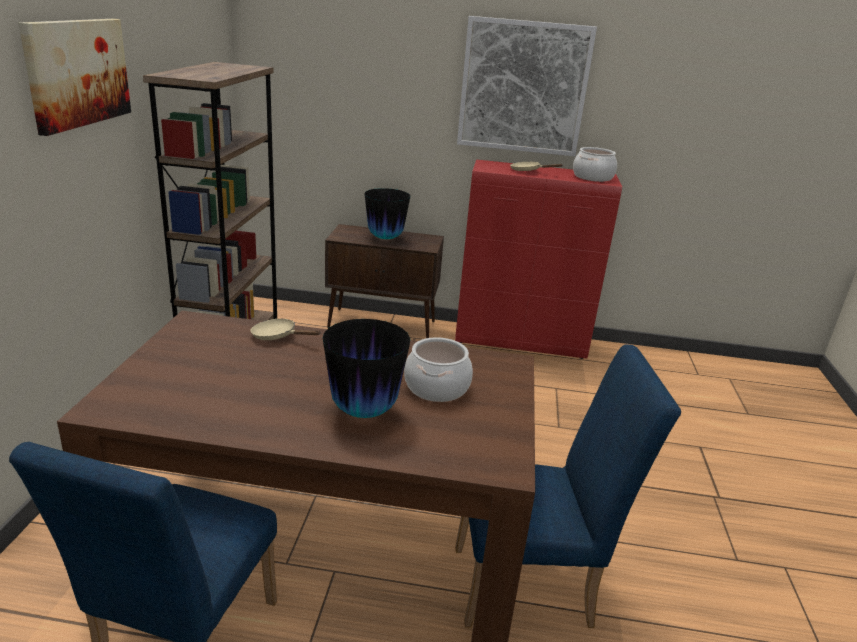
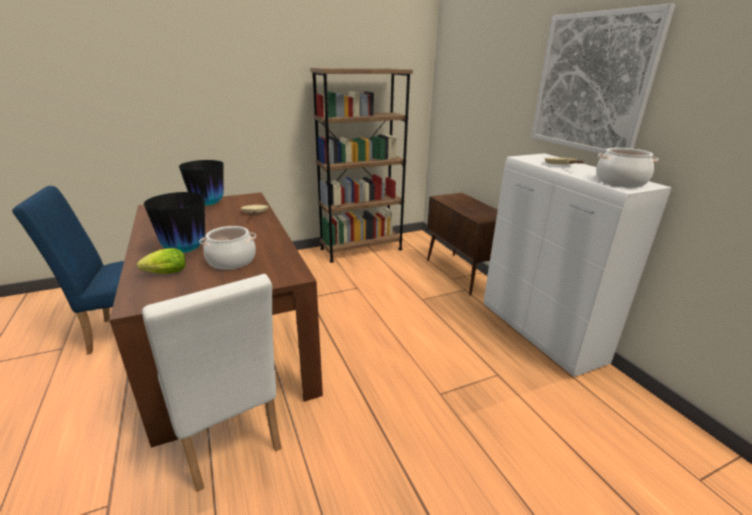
camera: 60 degrees right, 0 degrees up
picture [18,19,131,136] -> none
vase [365,188,410,239] -> vase moved to [179,160,224,205]
red cabinet [455,159,622,359] -> white cabinet [484,153,672,377]
blue chair [455,344,681,628] -> white chair [142,274,282,492]
none -> lettuce [137,248,186,274]

